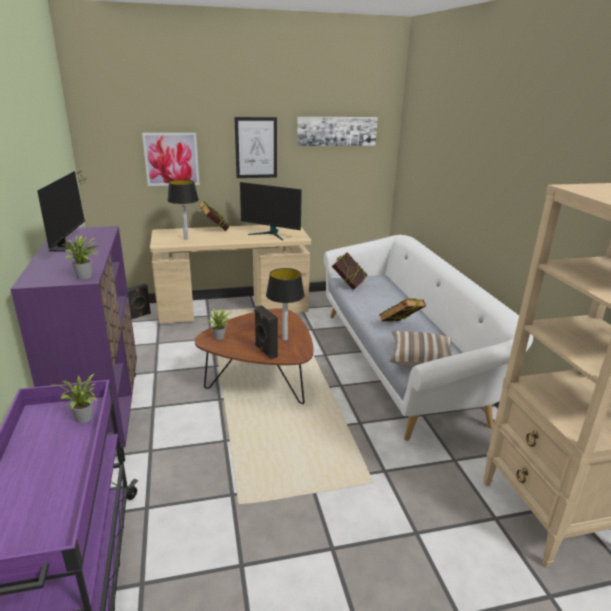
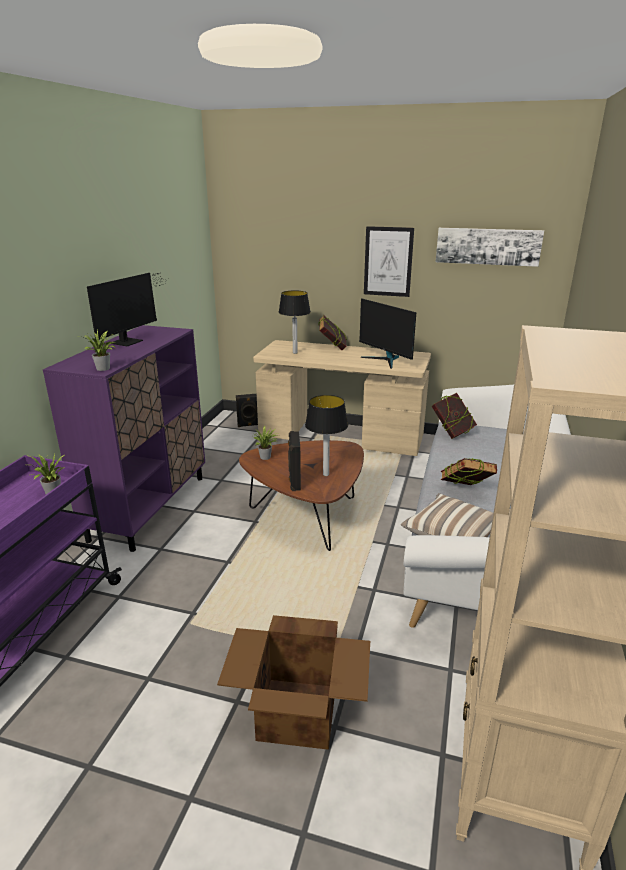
camera: 30 degrees right, 0 degrees up
picture [142,133,199,186] -> none
none -> cardboard box [217,615,370,750]

